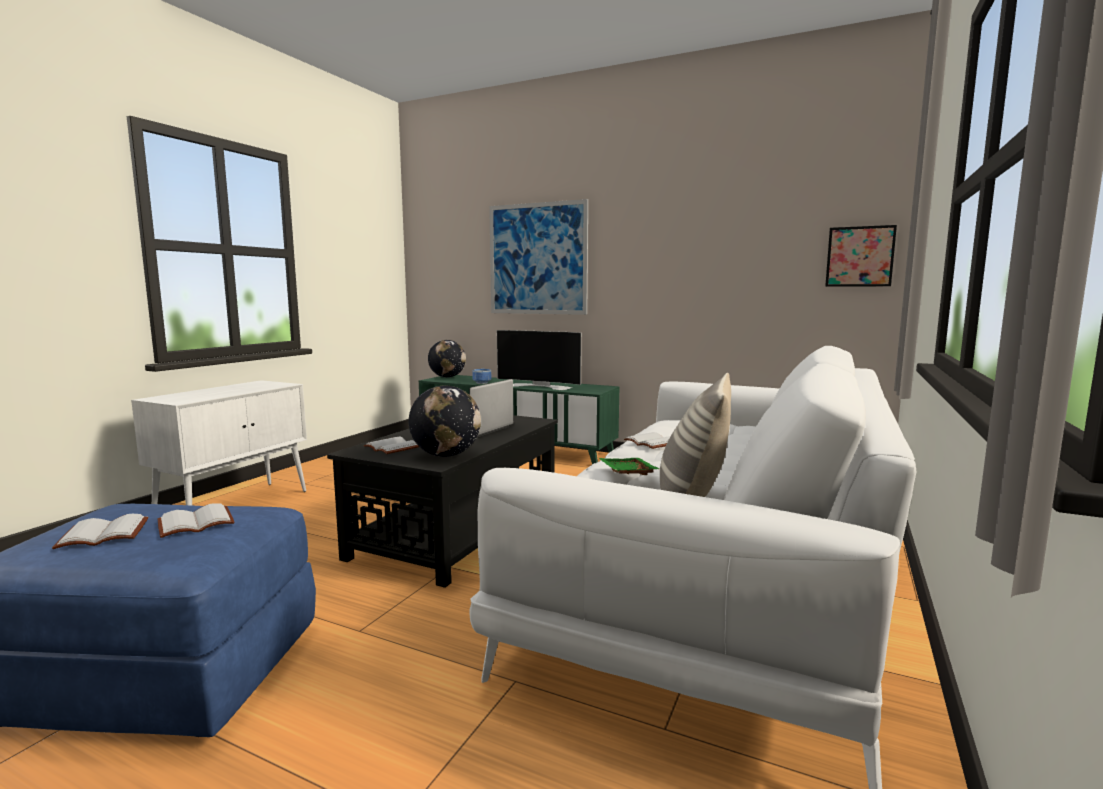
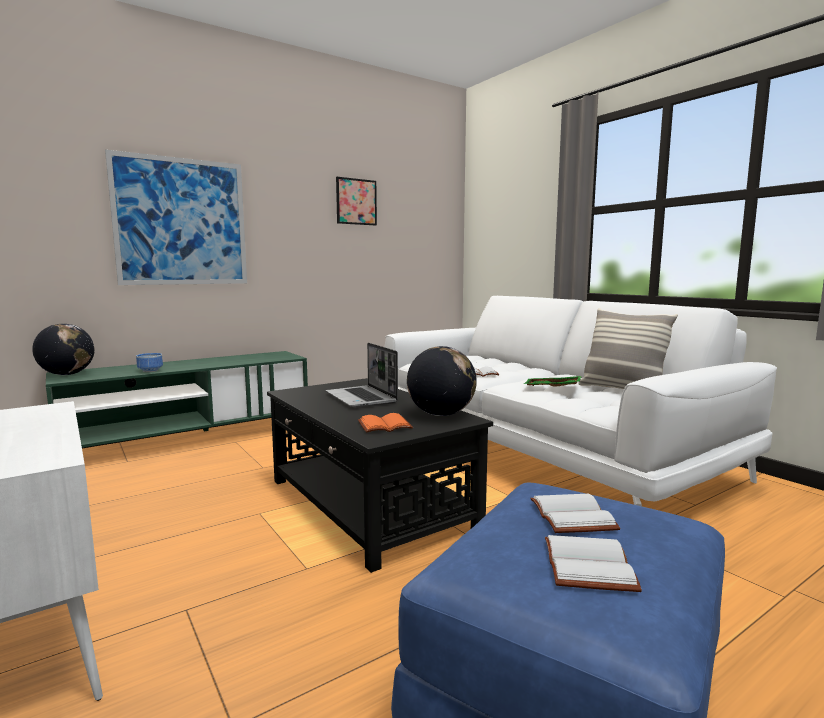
camera: 60 degrees left, 0 degrees up
white book [364,437,419,454] -> orange book [358,413,413,433]
television [497,330,581,390] -> none
picture [825,225,897,287] -> picture moved to [336,177,377,226]

